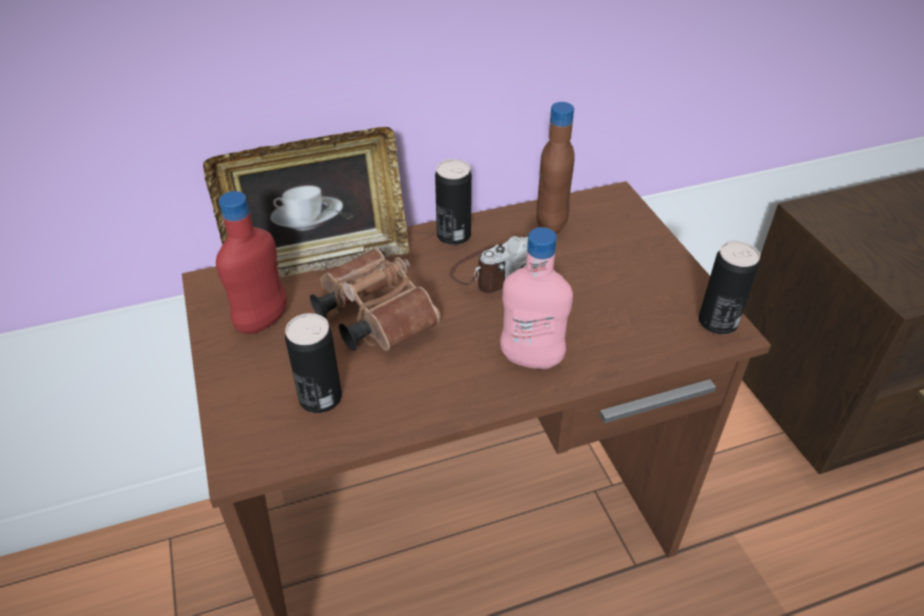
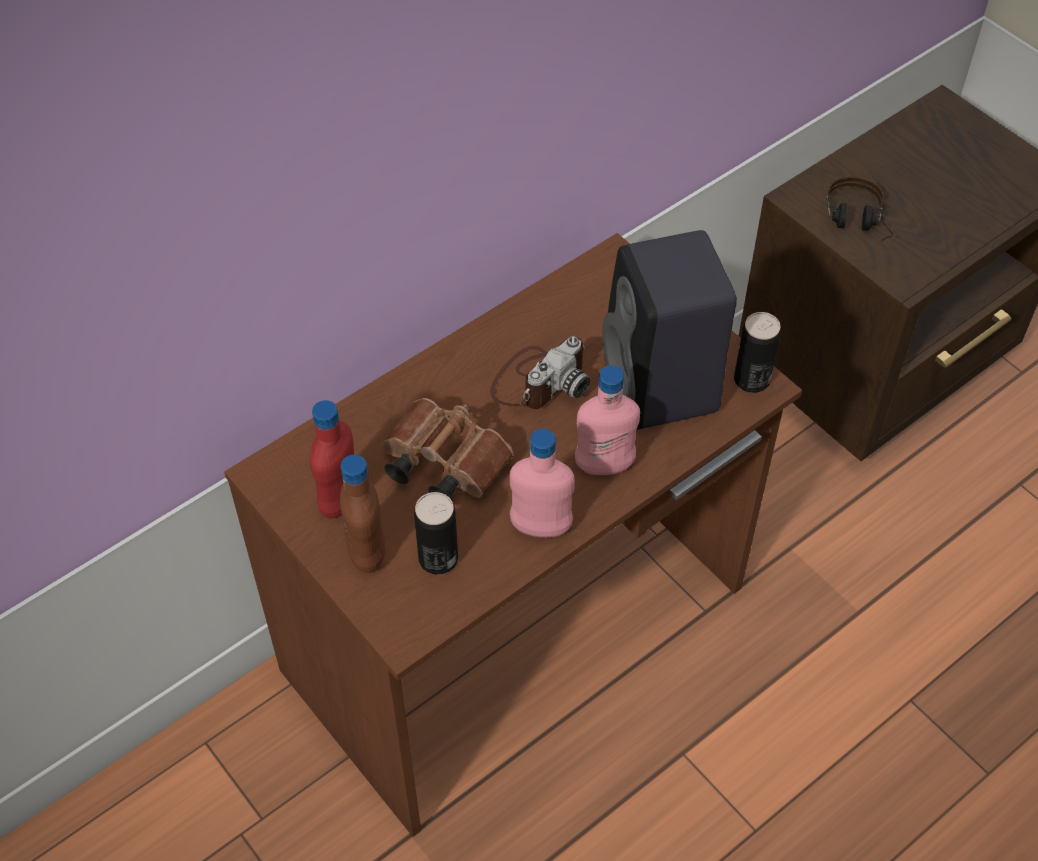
camera: 20 degrees left, 10 degrees up
picture frame [203,127,409,278] -> none
can [435,159,472,245] -> none
brown bottle [536,102,575,234] -> brown bottle moved to [340,455,385,573]
none -> pink bottle [509,429,575,538]
none -> black speaker [603,230,737,430]
none -> headphones [827,177,893,242]

